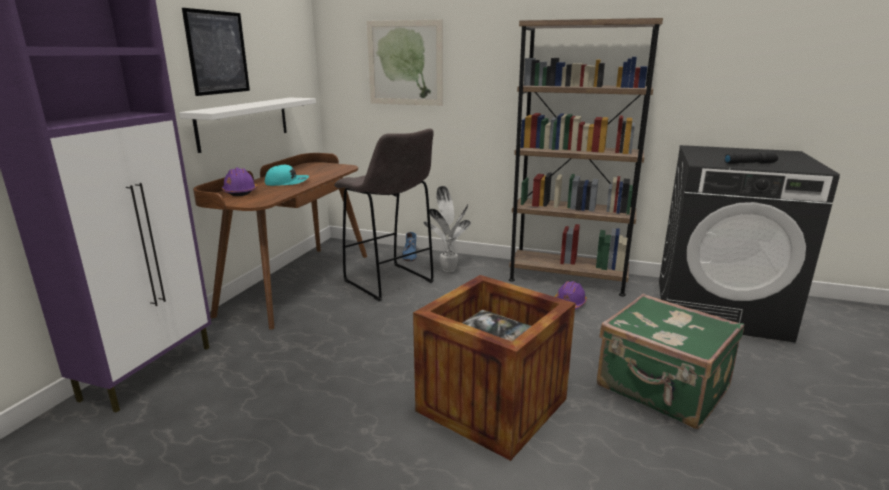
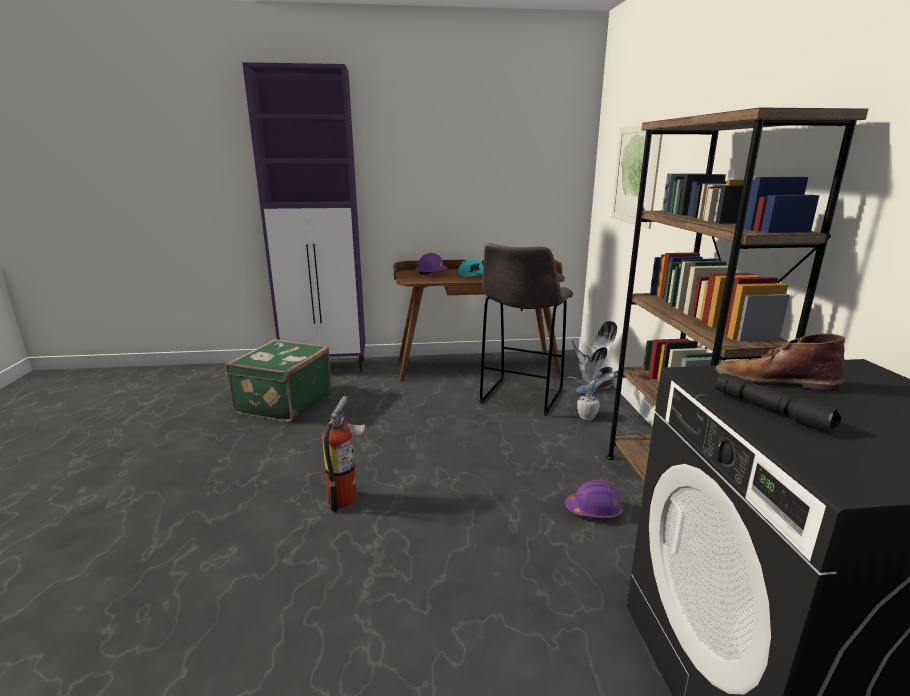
camera: 65 degrees right, 0 degrees up
white shelf [179,98,316,153] -> none
picture [182,8,250,96] -> none
crate [413,275,576,461] -> fire extinguisher [322,396,365,512]
green suitcase [597,294,744,429] -> green suitcase moved to [225,339,332,422]
none -> brown boot [715,333,845,392]

